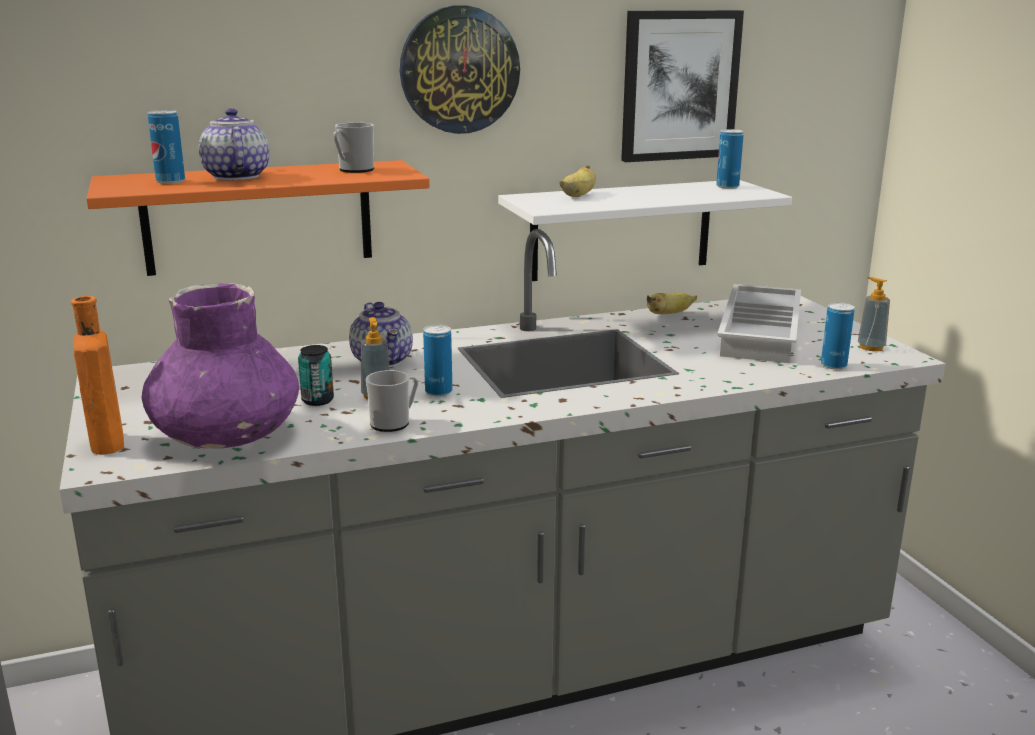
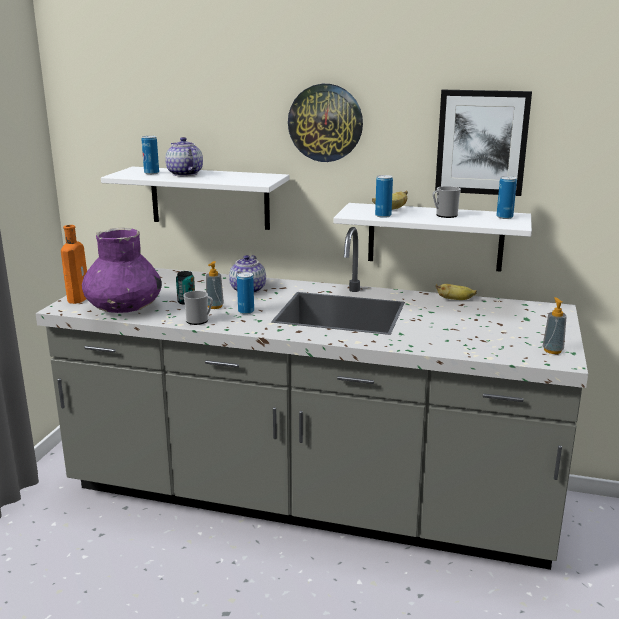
camera: 35 degrees right, 0 degrees up
orange shelf [86,160,430,276] -> white shelf [101,167,289,230]
teapot [199,108,269,181] -> teapot turned 45 degrees counterclockwise [165,137,203,176]
mug [333,123,374,173] -> mug moved to [432,186,461,218]
white tray [717,284,801,363] -> none
can [821,302,854,369] -> can moved to [375,175,393,218]

